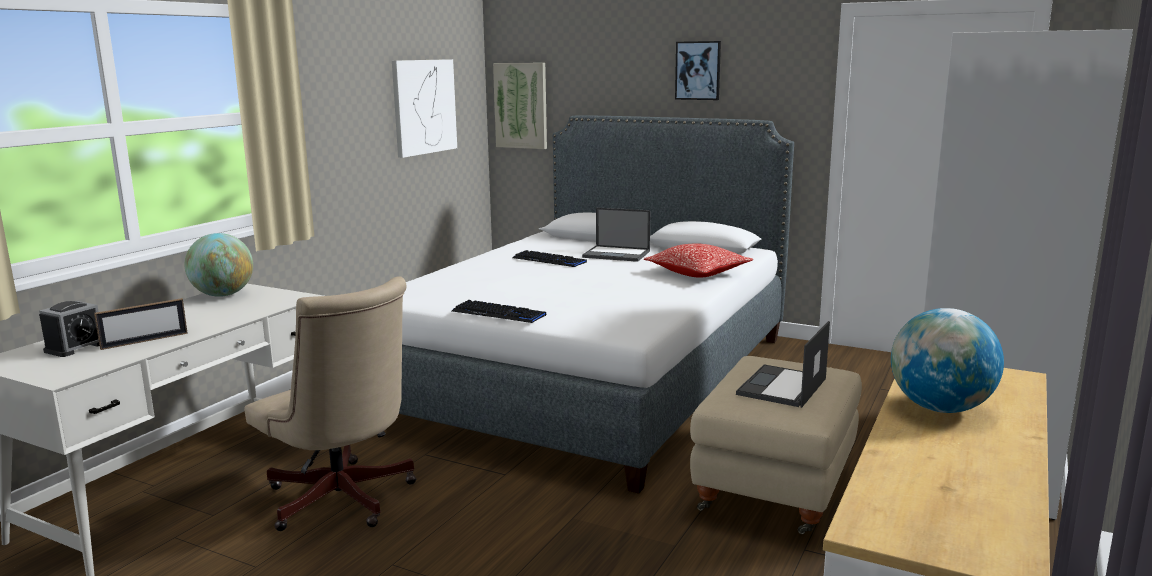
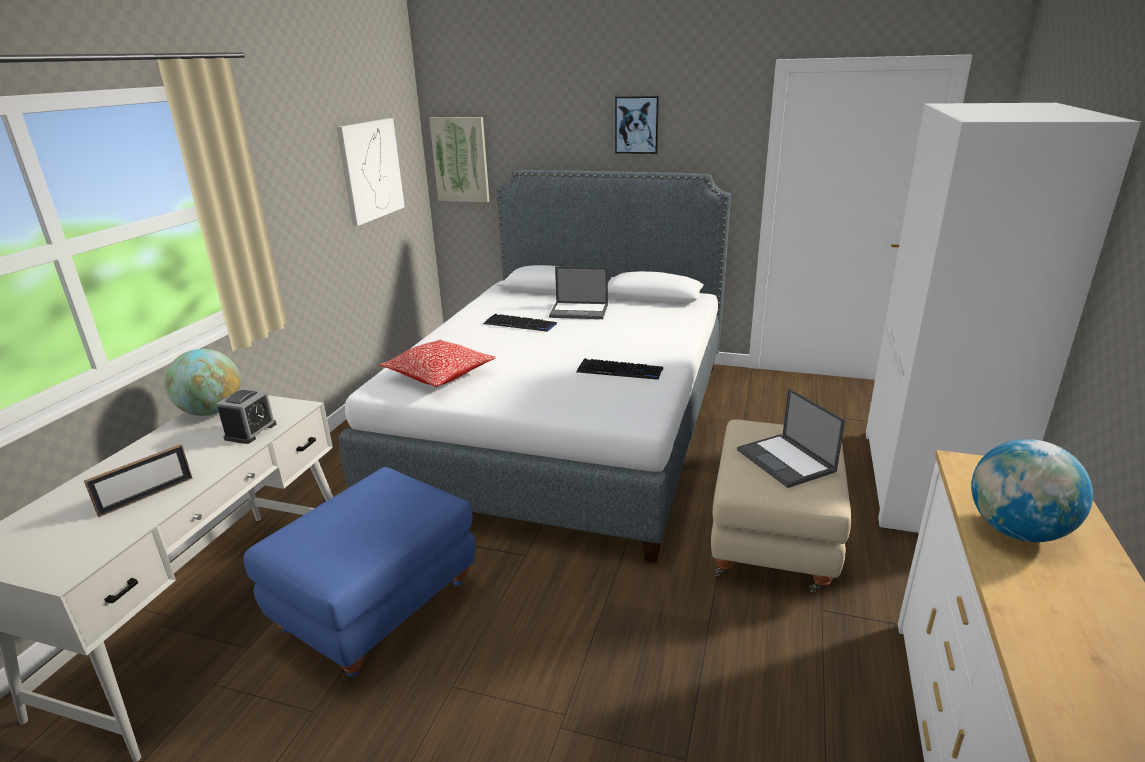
camera: 10 degrees left, 10 degrees up
alarm clock [39,301,100,357] -> alarm clock moved to [216,388,276,444]
beige office chair [244,276,416,531] -> blue ottoman [243,467,475,677]
keyboard [452,300,546,323] -> keyboard moved to [577,358,663,380]
pillow [644,244,753,278] -> pillow moved to [380,340,496,387]
laptop [736,321,830,408] -> laptop turned 45 degrees counterclockwise [737,388,845,488]

